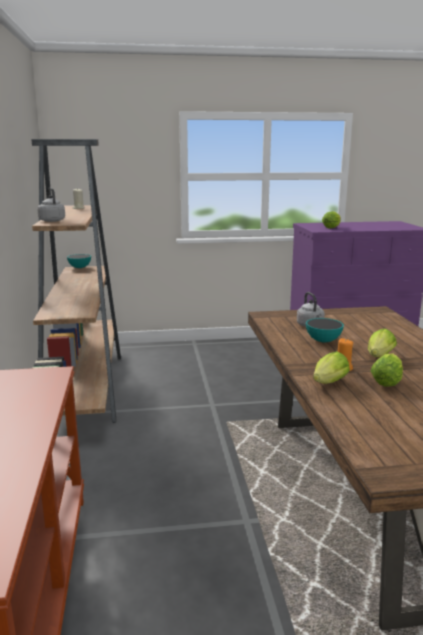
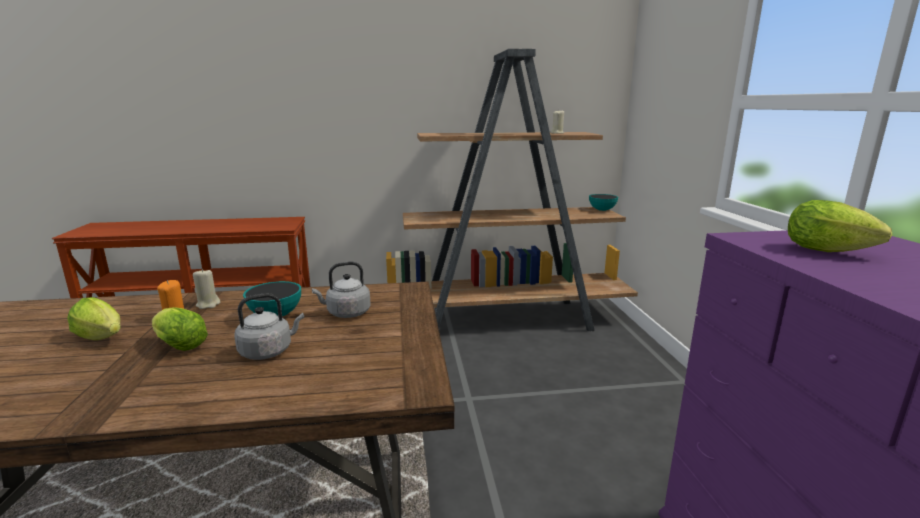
camera: 90 degrees right, 0 degrees up
grey kettle [37,188,65,222] -> grey kettle moved to [234,293,304,360]
lettuce [313,351,350,384] -> none
none -> beige candle [193,269,220,309]

